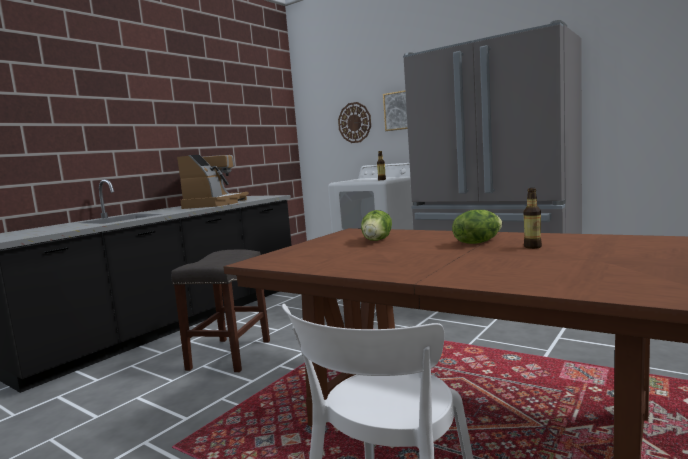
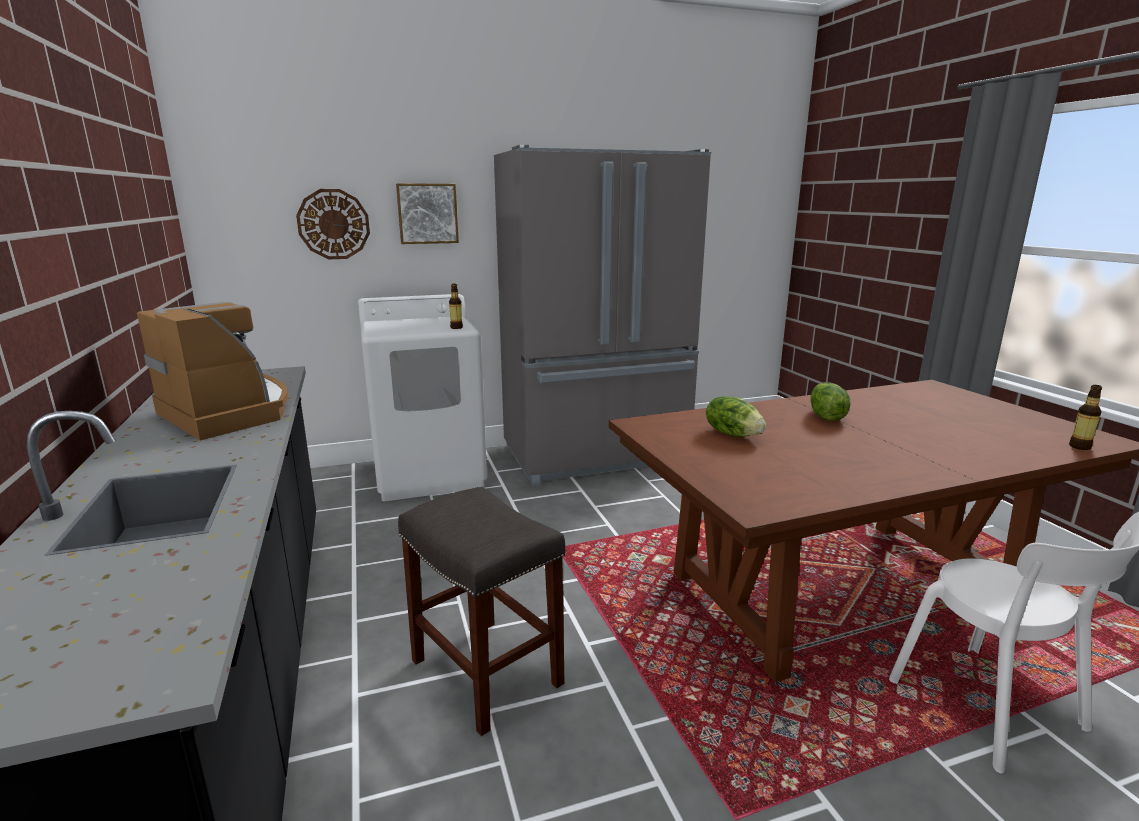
camera: 55 degrees left, 10 degrees up
bottle [523,188,542,249] -> bottle moved to [1069,385,1102,450]

